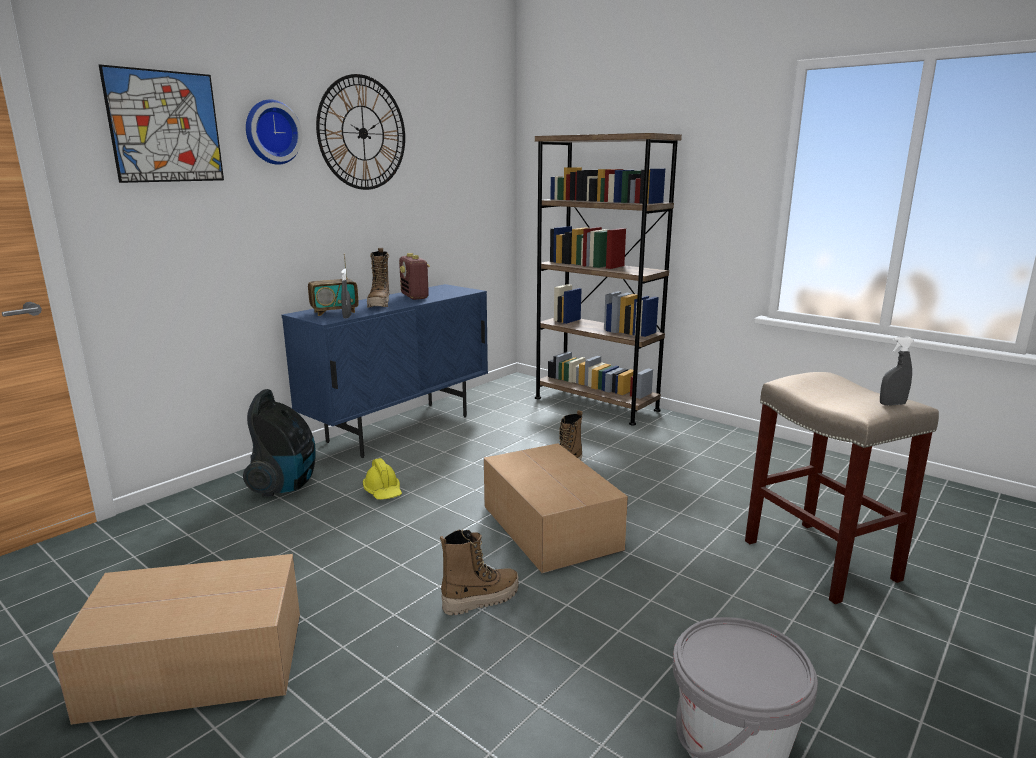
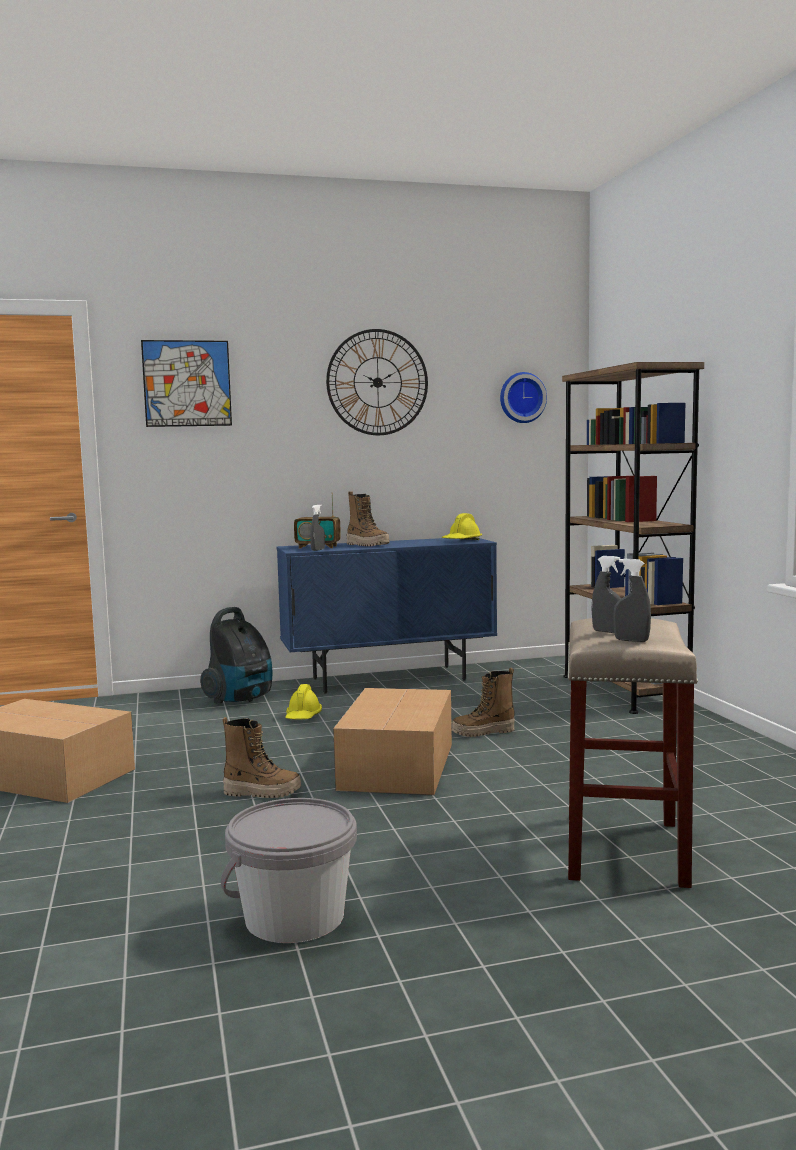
camera: 35 degrees right, 10 degrees down
wall clock [246,99,302,165] -> wall clock moved to [500,372,547,423]
boot [367,248,390,307] -> boot turned 75 degrees counterclockwise [347,491,389,546]
radio [399,253,430,300] -> none
none -> yellow hard hat [442,513,482,540]
none -> grey spray bottle [591,556,621,633]

